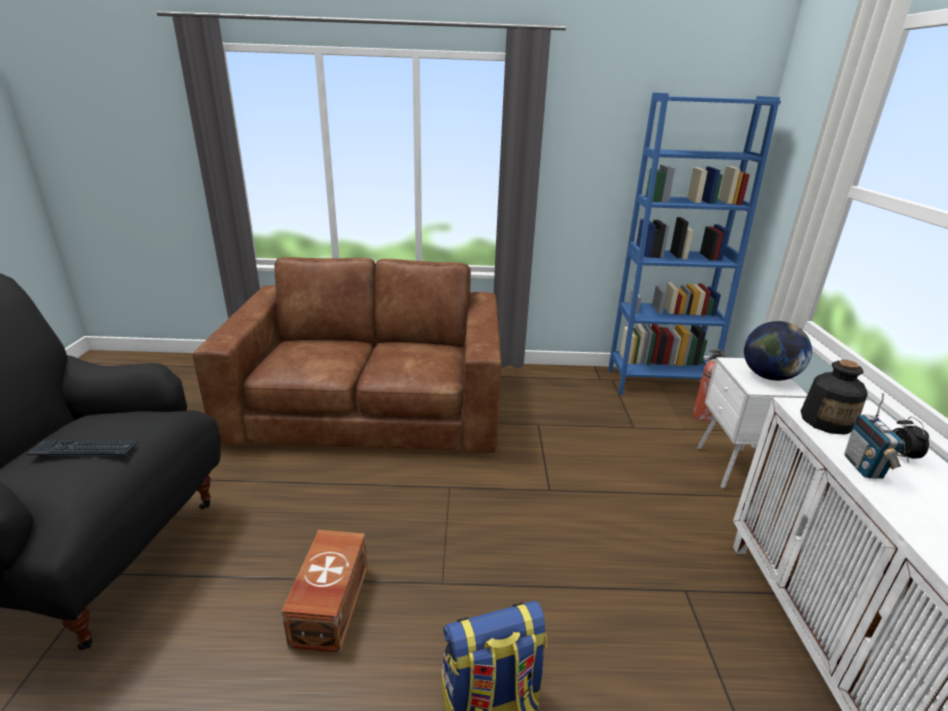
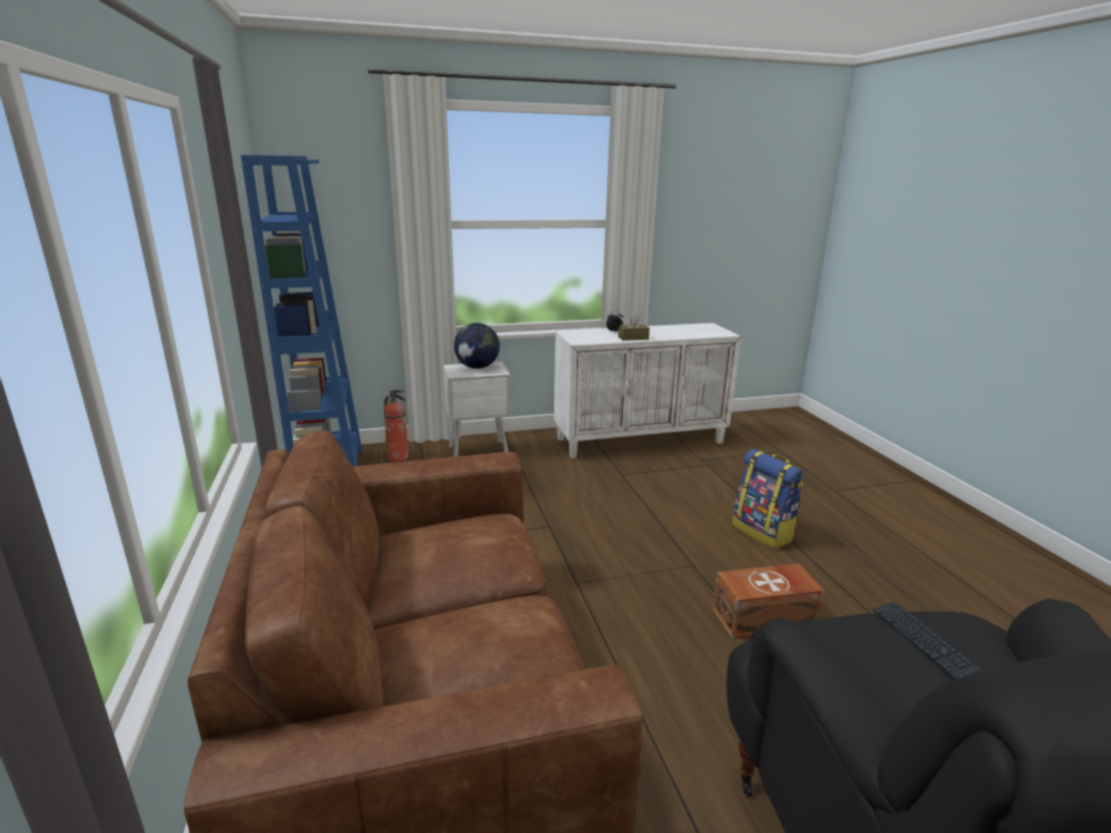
camera: 105 degrees left, 5 degrees down
bottle [801,359,868,434] -> none
radio [844,393,904,479] -> brown tissue box [618,315,650,341]

